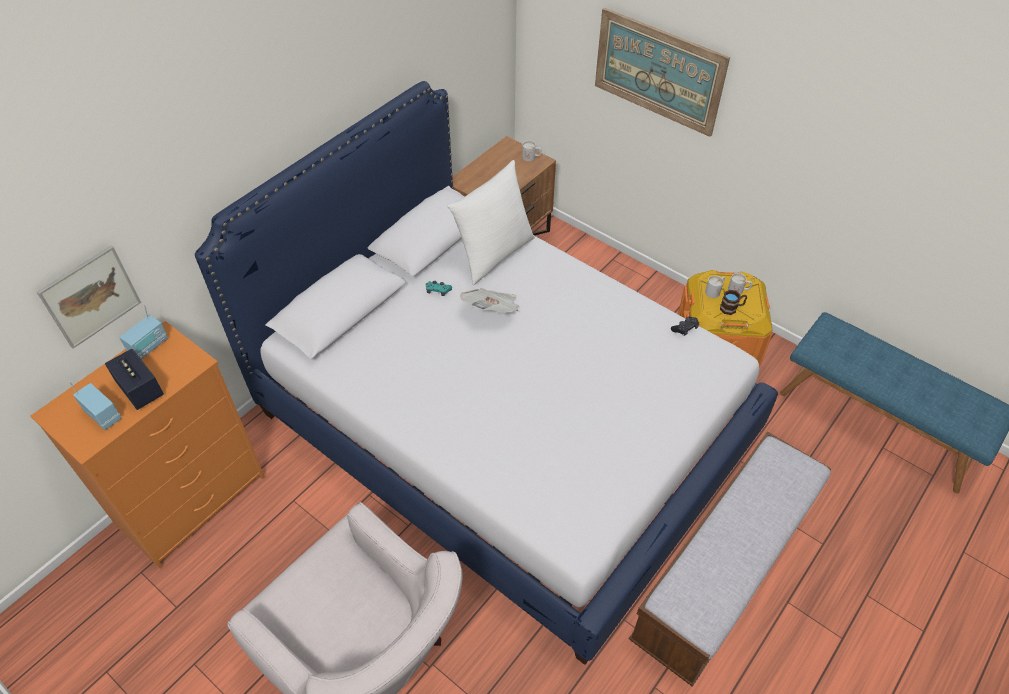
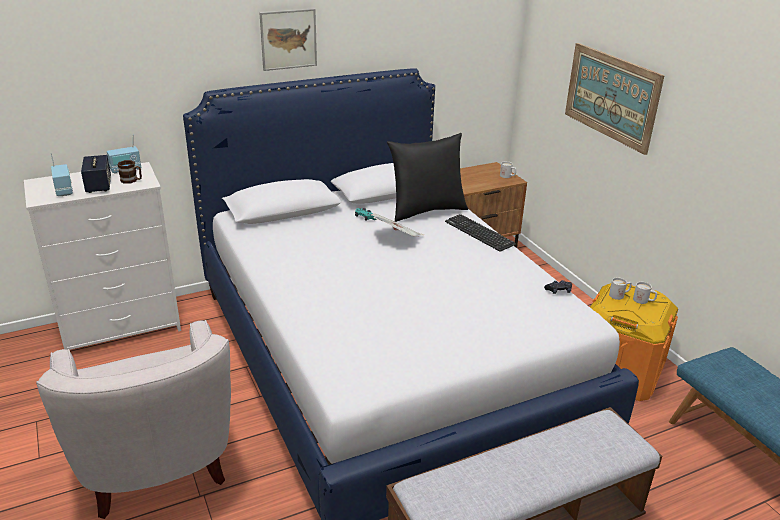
camera: 25 degrees right, 20 degrees down
orange dresser [31,321,265,569] -> white dresser [24,162,181,350]
picture [37,245,141,349] -> picture moved to [259,8,317,71]
white pillow [447,160,535,286] -> black pillow [387,133,468,222]
brown mug [720,290,747,315] -> brown mug moved to [117,160,142,184]
none -> keyboard [445,214,516,252]

